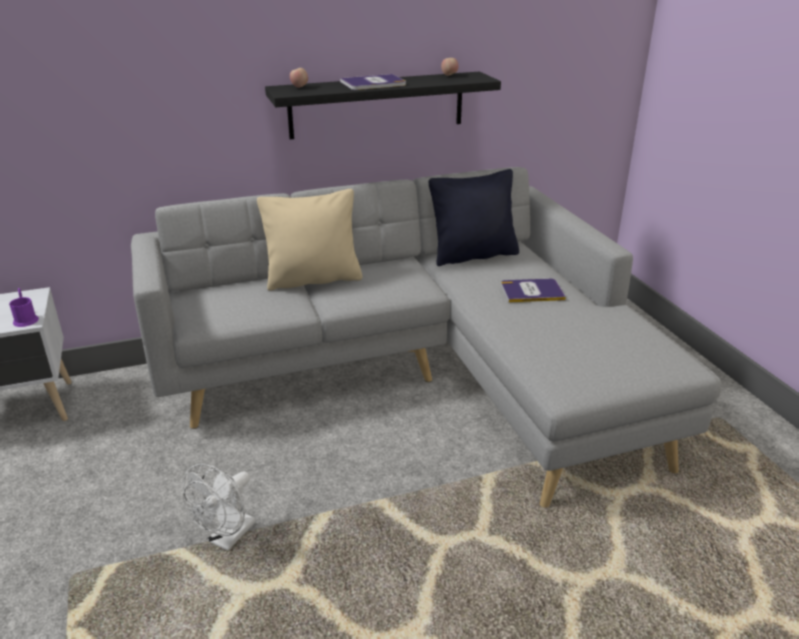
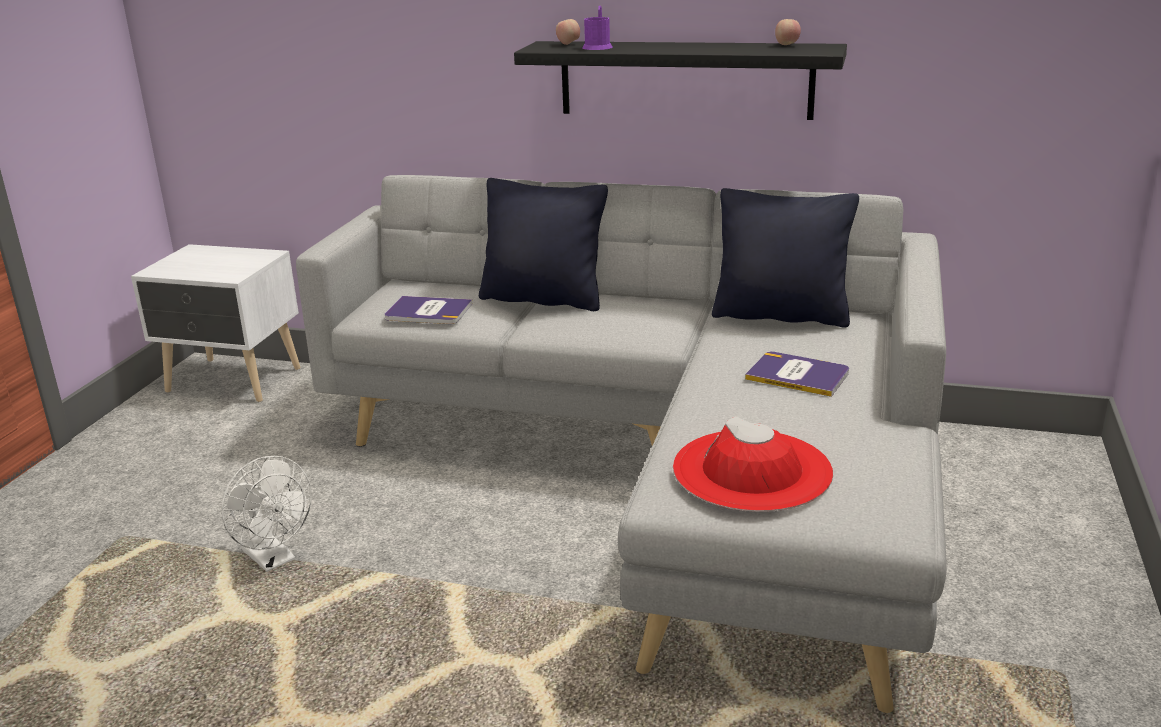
camera: 35 degrees right, 5 degrees down
purple mug [9,288,39,327] -> purple mug moved to [583,6,612,50]
white fan [183,464,256,551] -> white fan turned 105 degrees counterclockwise [221,456,312,572]
beige pillow [257,189,362,291] -> black pillow [479,178,608,311]
book [340,74,406,90] -> book moved to [385,296,472,324]
none -> red hat [673,416,833,512]

